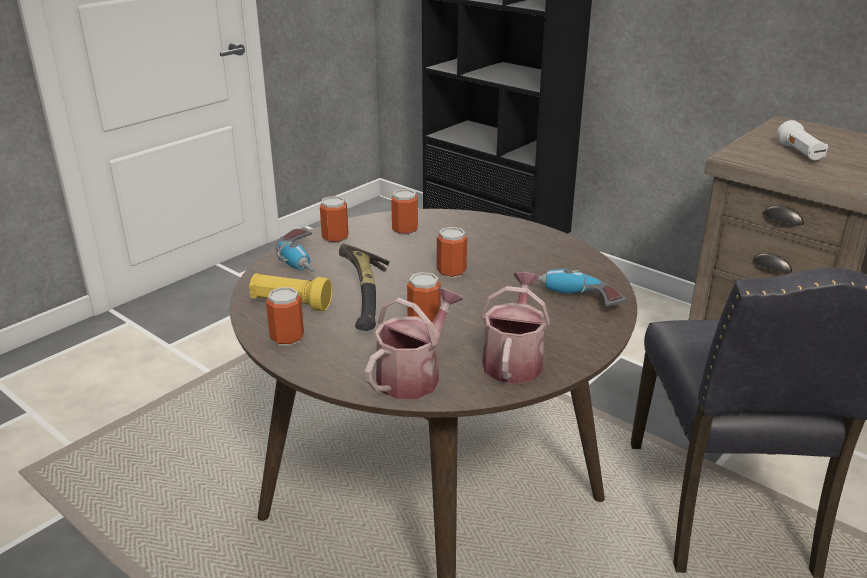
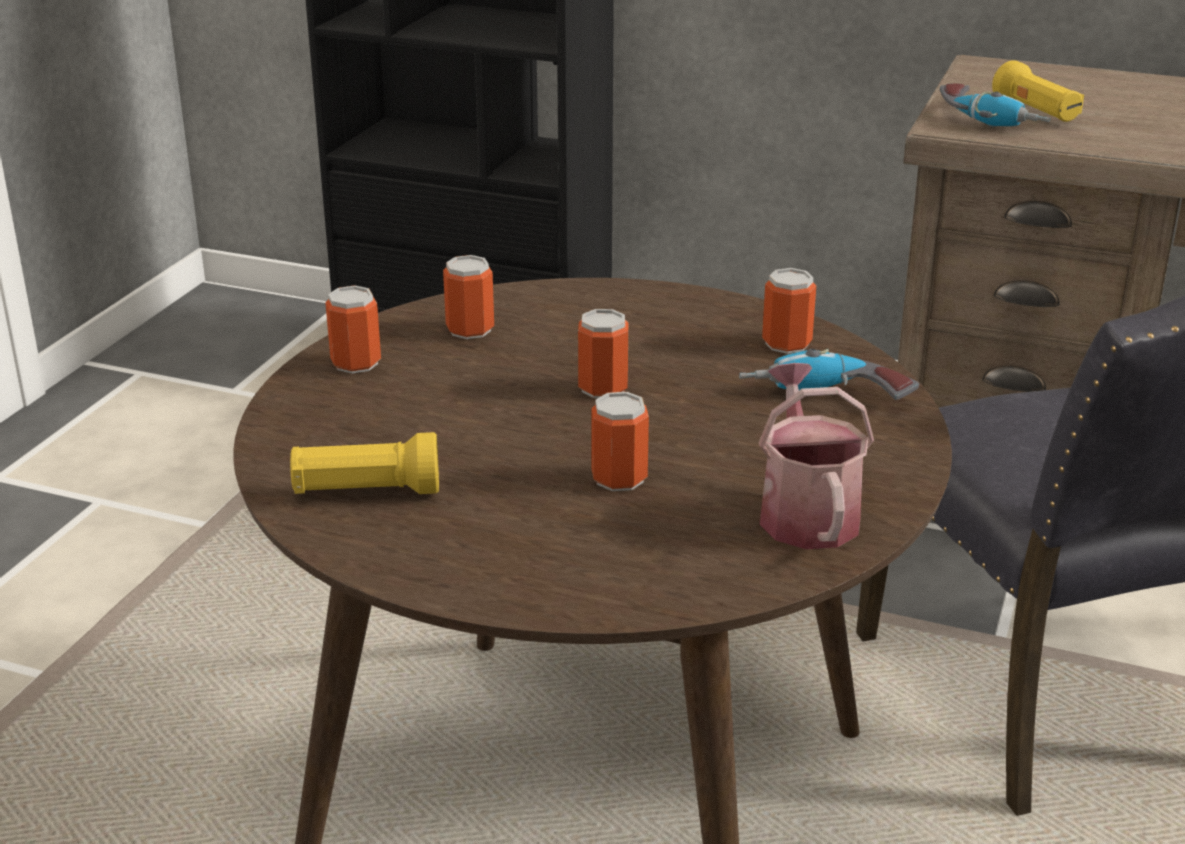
camera: 20 degrees left, 0 degrees up
can [266,287,304,346] -> can moved to [762,268,816,354]
power drill [275,229,315,272] -> power drill moved to [940,83,1050,127]
hammer [339,244,390,331] -> none
watering can [365,288,463,399] -> none
white flashlight [777,120,828,160] -> yellow flashlight [992,60,1084,122]

